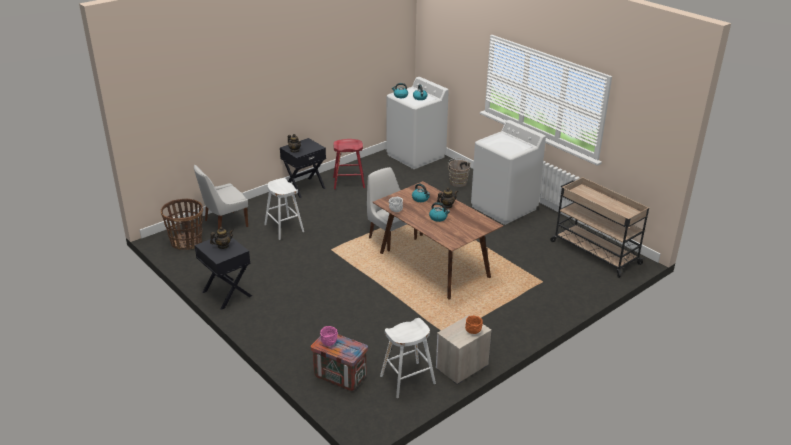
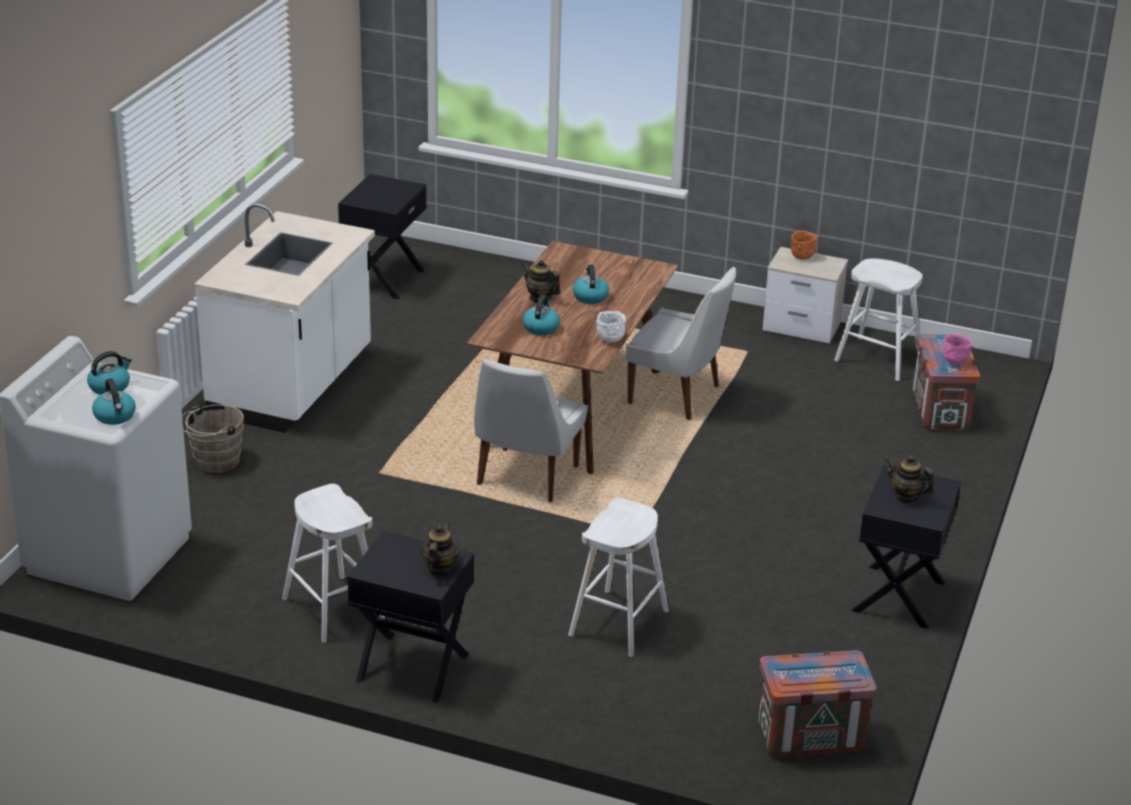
camera: 120 degrees left, 0 degrees up
basket [161,199,203,250] -> crate [758,650,877,758]
white chair [194,165,248,230] -> white chair moved to [626,267,736,420]
red stool [333,139,365,189] -> white stool [282,484,385,643]
white washing machine [471,120,546,225] -> white counter [194,203,375,433]
beige cart [550,177,649,278] -> black nightstand [338,174,426,299]

